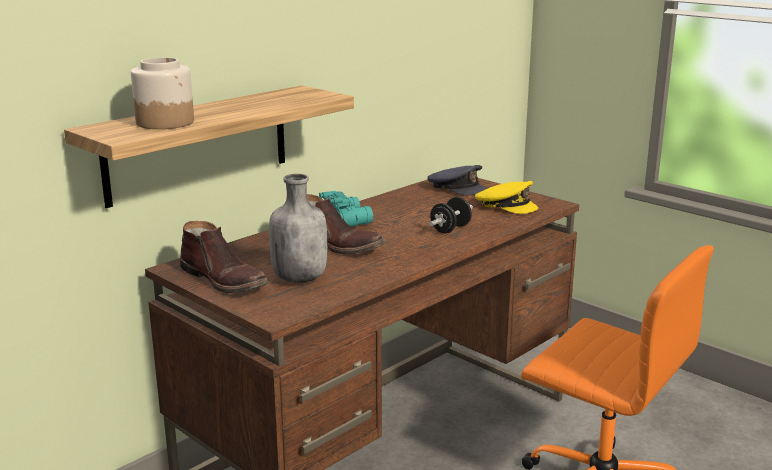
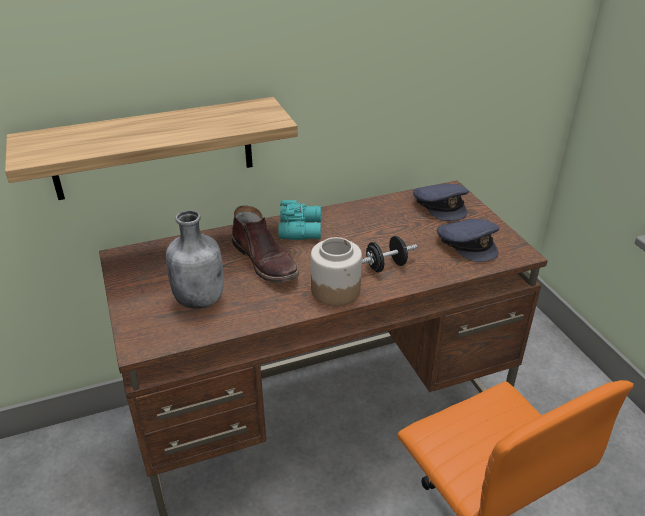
camera: 25 degrees right, 15 degrees up
jar [131,57,194,129] -> jar moved to [311,237,362,306]
brown boot [180,221,268,293] -> none
yellow cap [475,181,538,214] -> grey cap [437,219,499,262]

